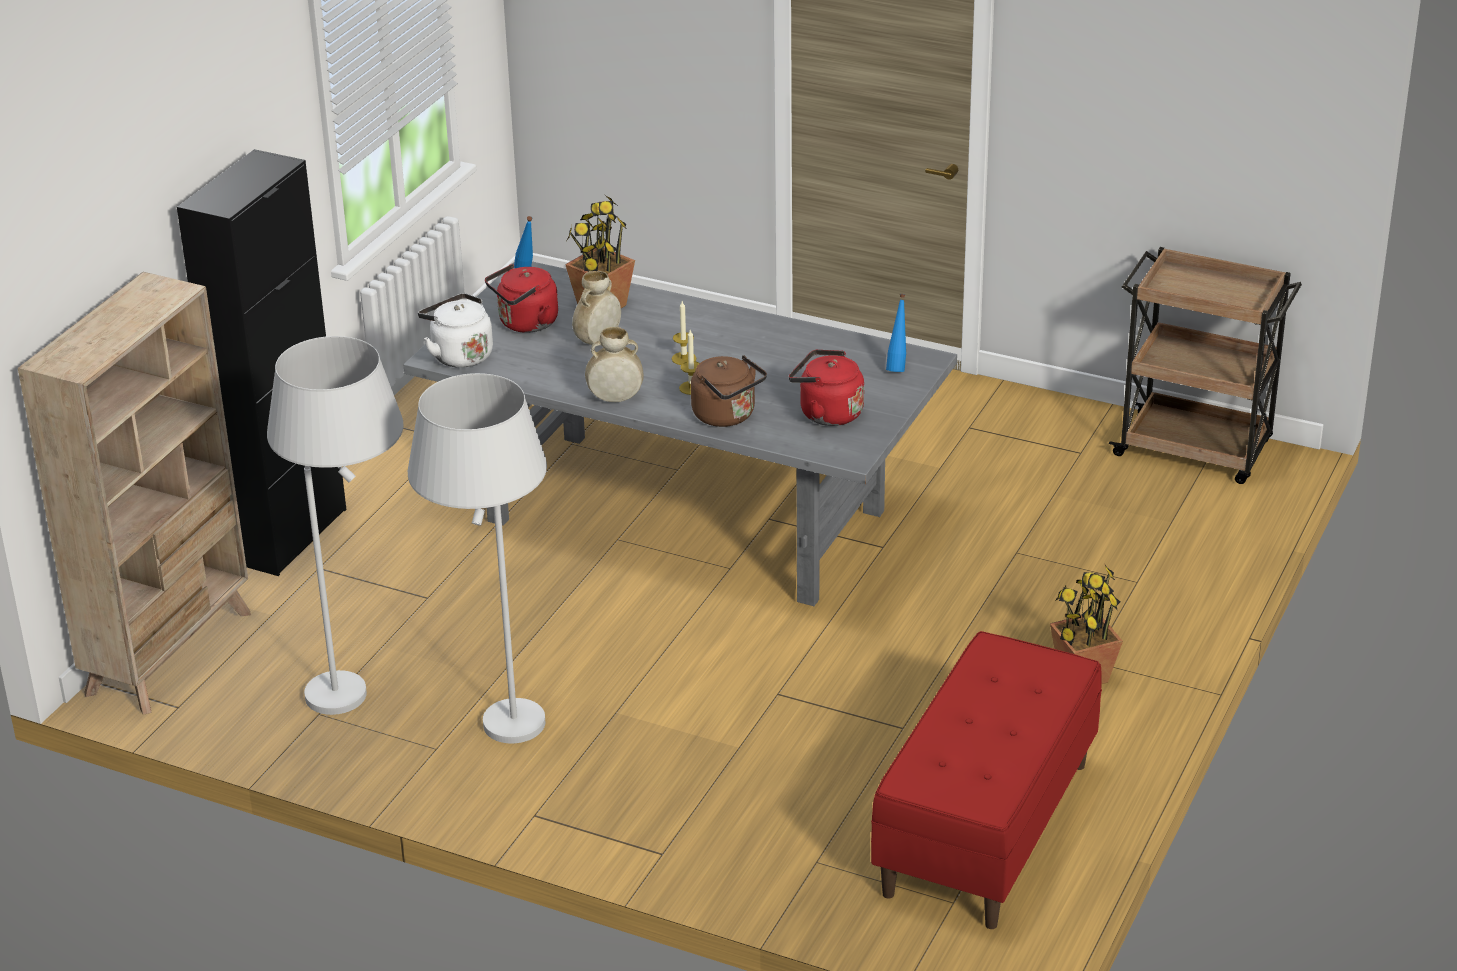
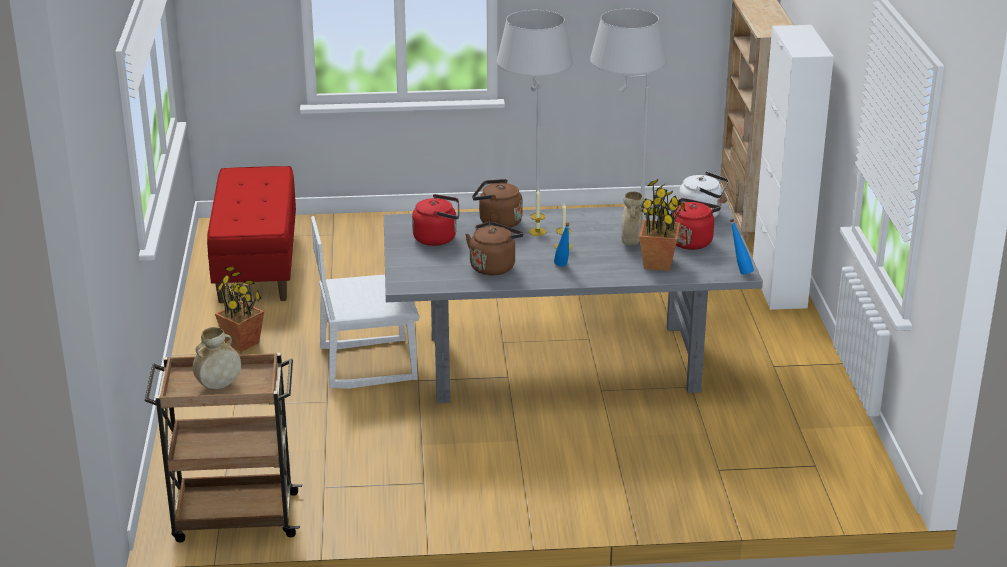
camera: 150 degrees right, 5 degrees down
black cabinet [177,149,346,576] -> white cabinet [753,25,834,310]
beige vase [585,327,644,402] -> beige vase moved to [193,327,241,389]
blue bottle [886,294,906,372] -> blue bottle moved to [554,222,570,267]
none -> white chair [311,216,420,389]
none -> brown kettle [465,222,524,275]

